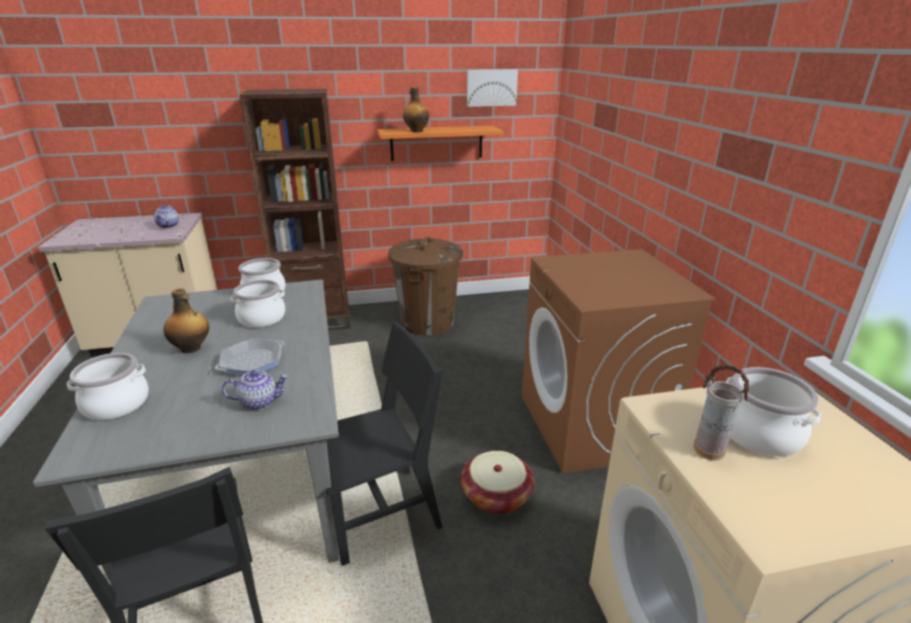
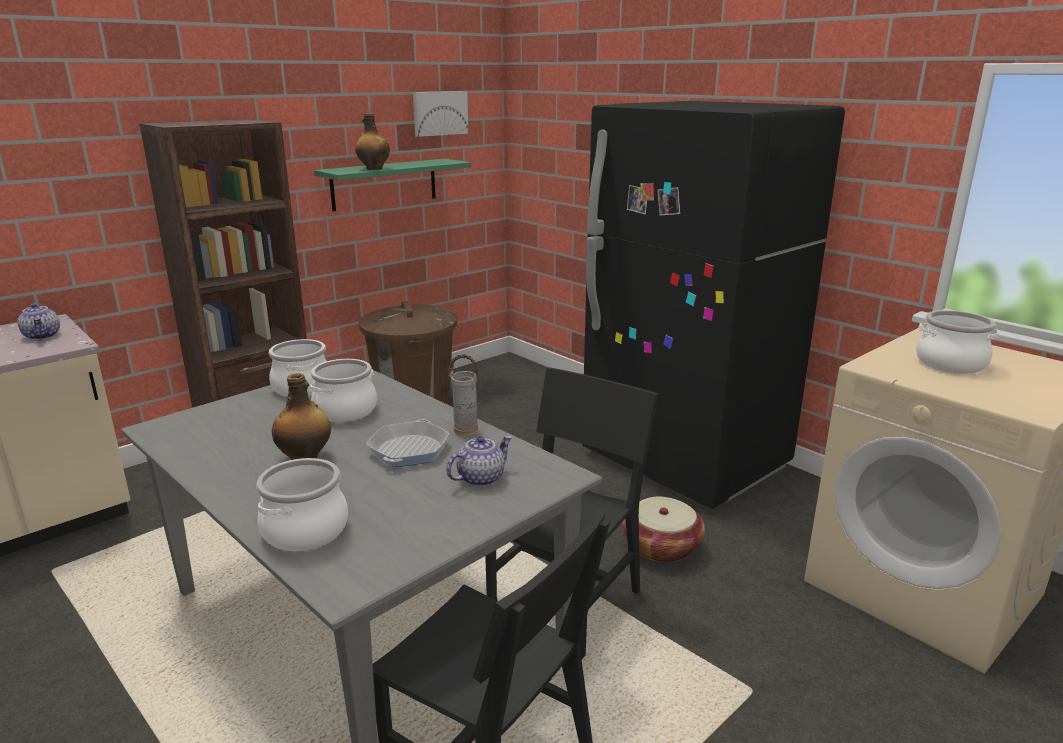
camera: 30 degrees left, 5 degrees down
orange shelf [377,126,503,161] -> green shelf [314,159,471,211]
brown washing machine [522,249,716,474] -> black fridge [582,101,845,509]
vase [693,364,749,461] -> vase moved to [447,354,480,436]

